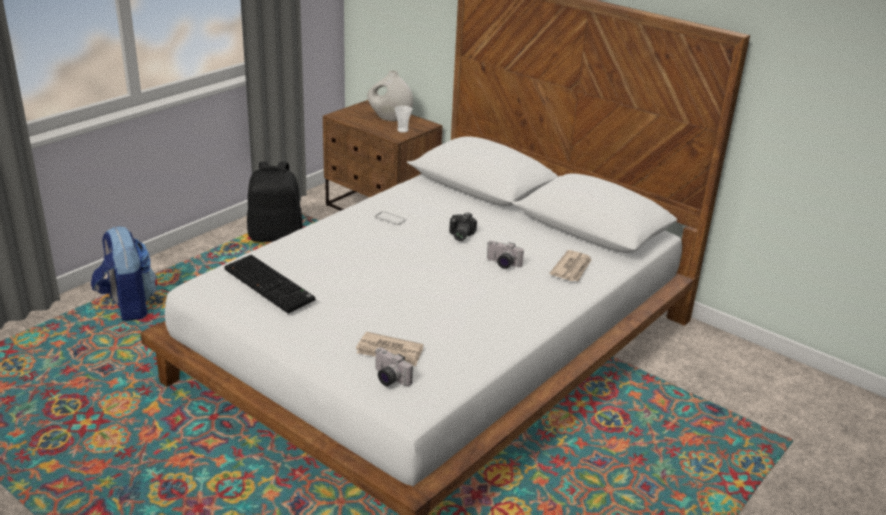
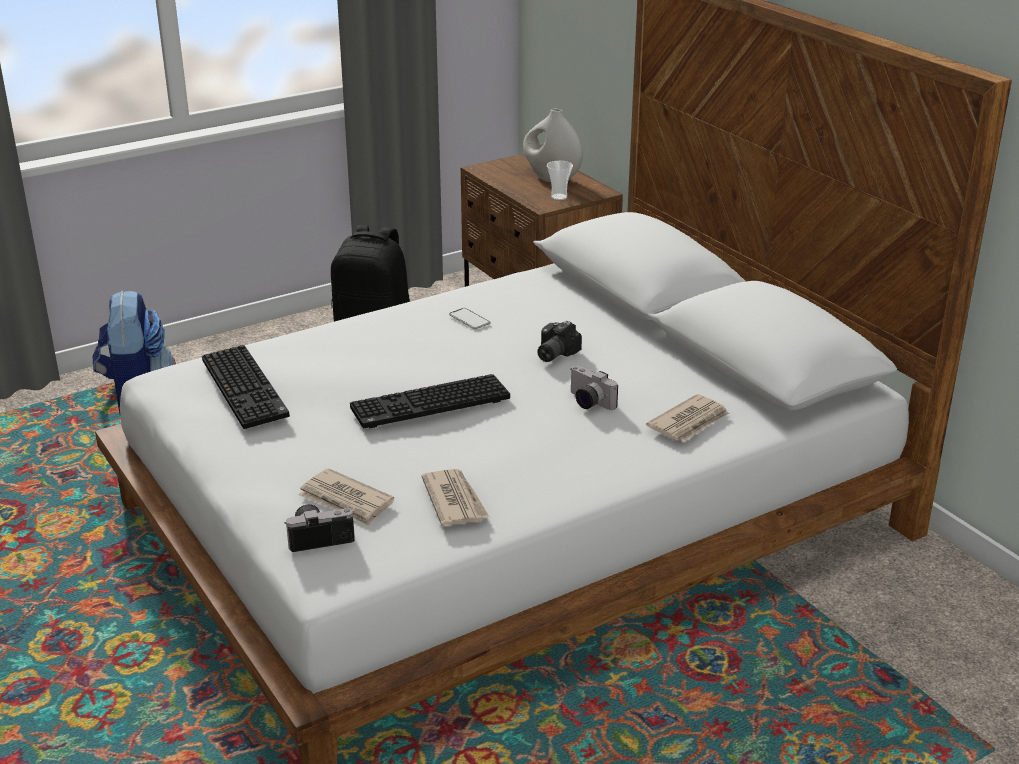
camera: 20 degrees right, 0 degrees up
camera [375,348,413,386] -> camera turned 105 degrees clockwise [284,504,355,552]
none -> keyboard [350,374,510,429]
none -> newspaper [421,469,489,526]

